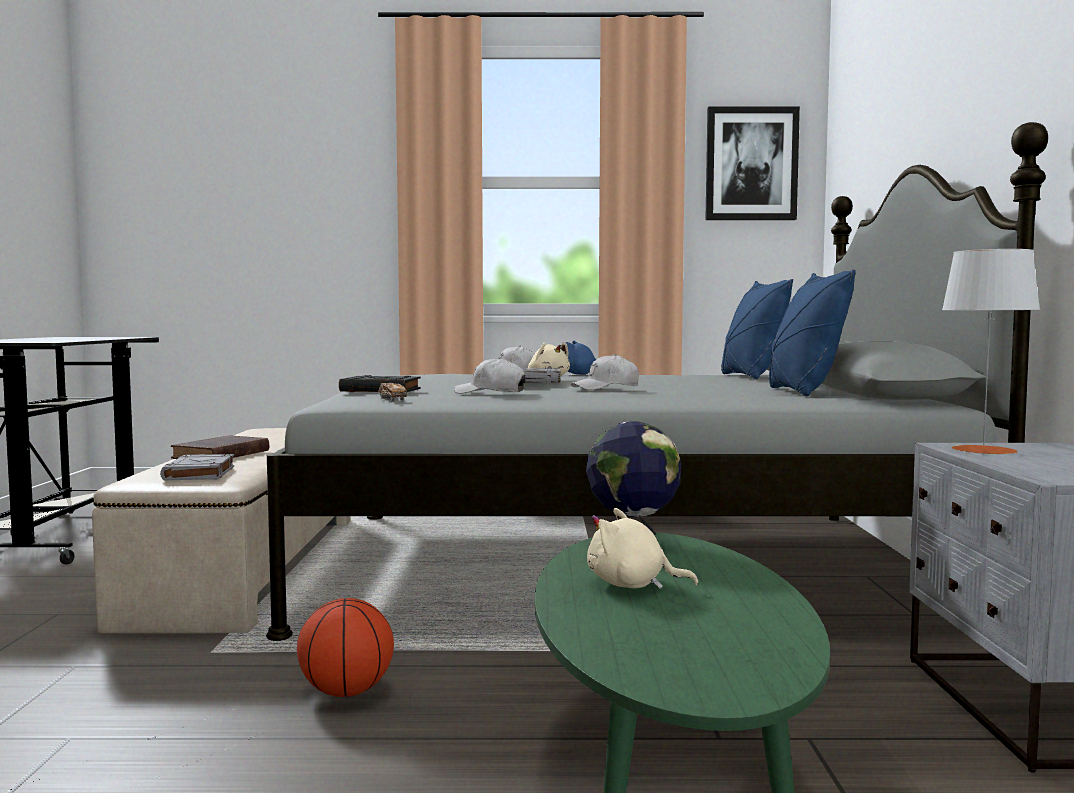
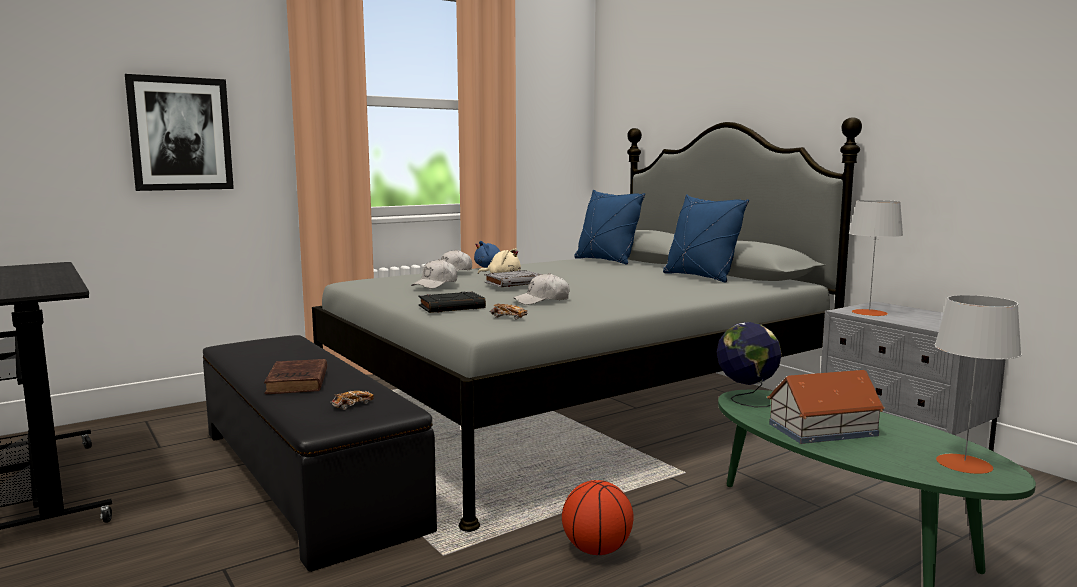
camera: 35 degrees left, 5 degrees up
beige bench [92,428,350,633] -> black bench [203,335,437,572]
grey book [160,454,234,480] -> toy car [330,391,374,410]
white cap [571,354,639,390] -> white cap moved to [411,259,457,289]
beige plush toy [587,508,699,589] -> toy house [767,370,885,444]
picture [705,107,800,220] -> picture moved to [125,74,234,191]
none -> grey table lamp [935,295,1021,474]

